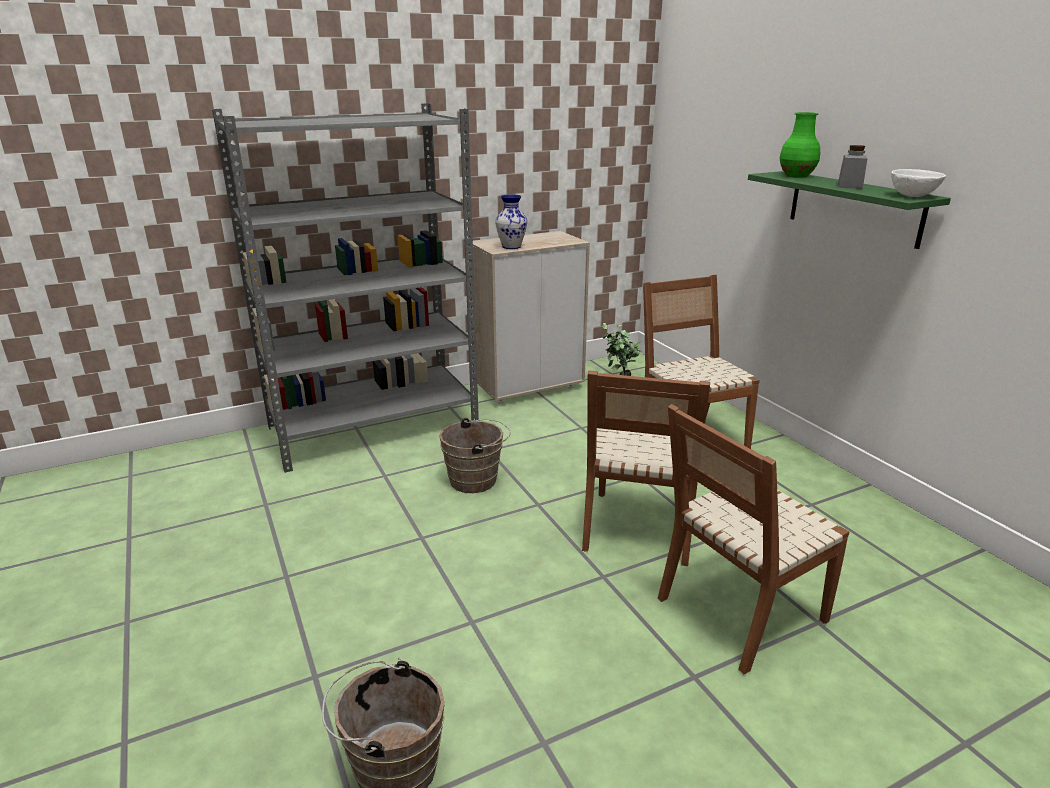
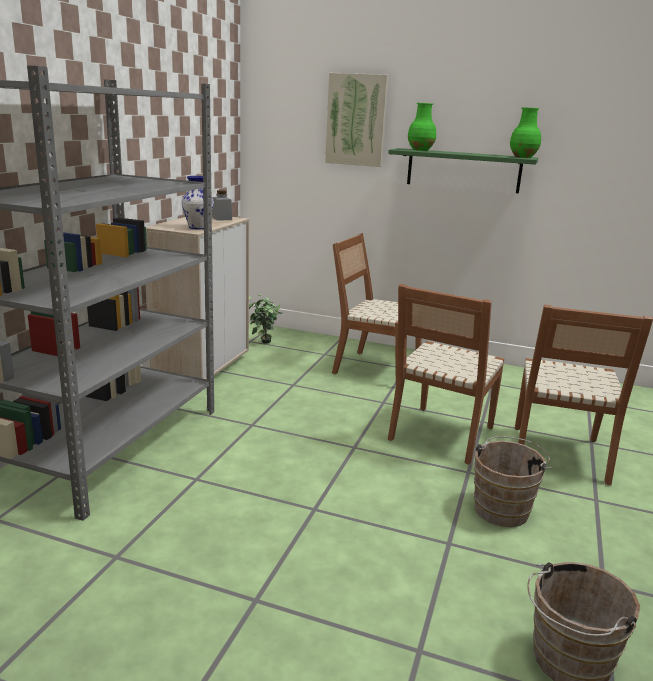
camera: 45 degrees left, 5 degrees down
brown bucket [439,418,511,493] -> brown bucket moved to [474,436,552,527]
chair [582,371,710,566] -> chair turned 60 degrees clockwise [388,284,504,465]
grey jar [838,145,867,189] -> grey jar moved to [212,190,232,221]
white bowl [891,169,946,197] -> green vase [510,107,541,158]
none -> picture [325,73,388,167]

